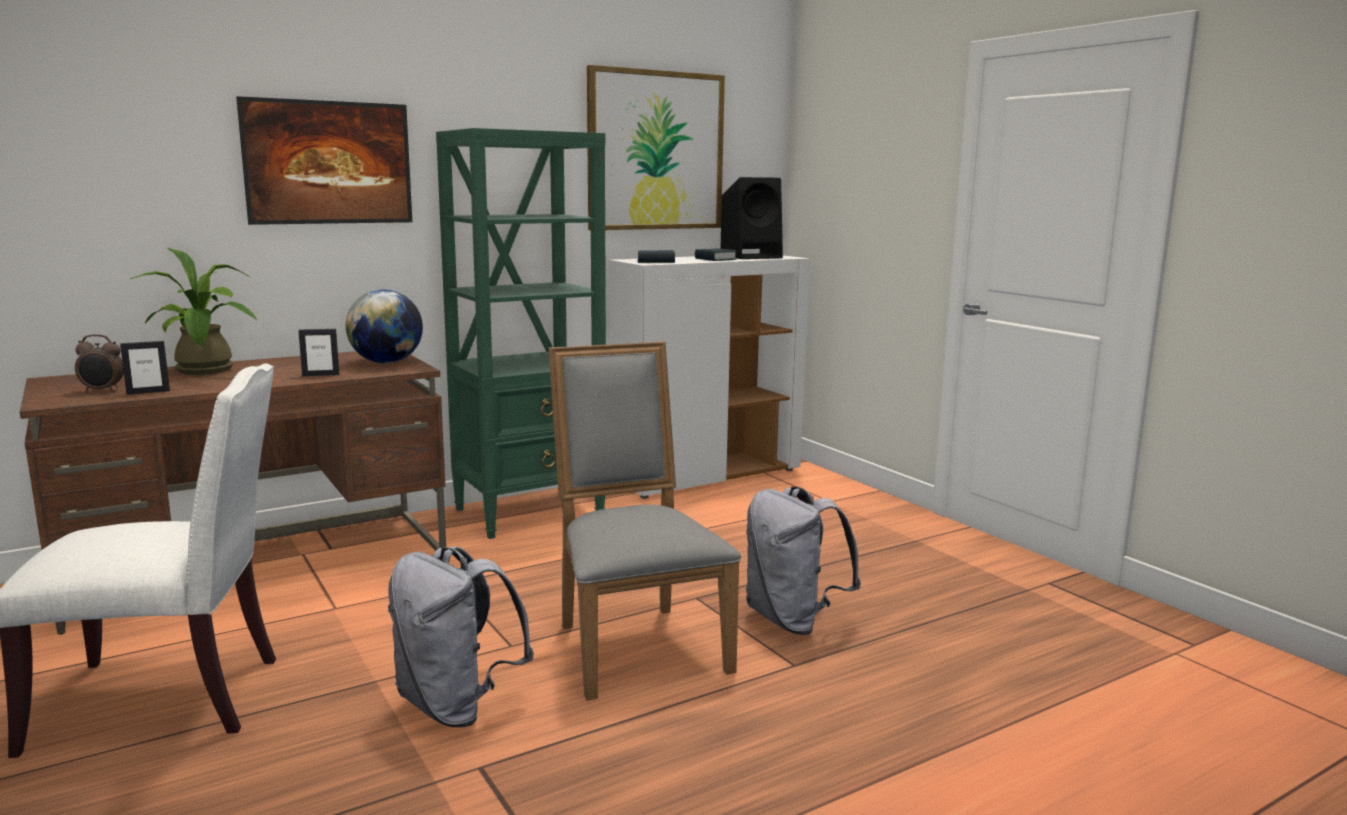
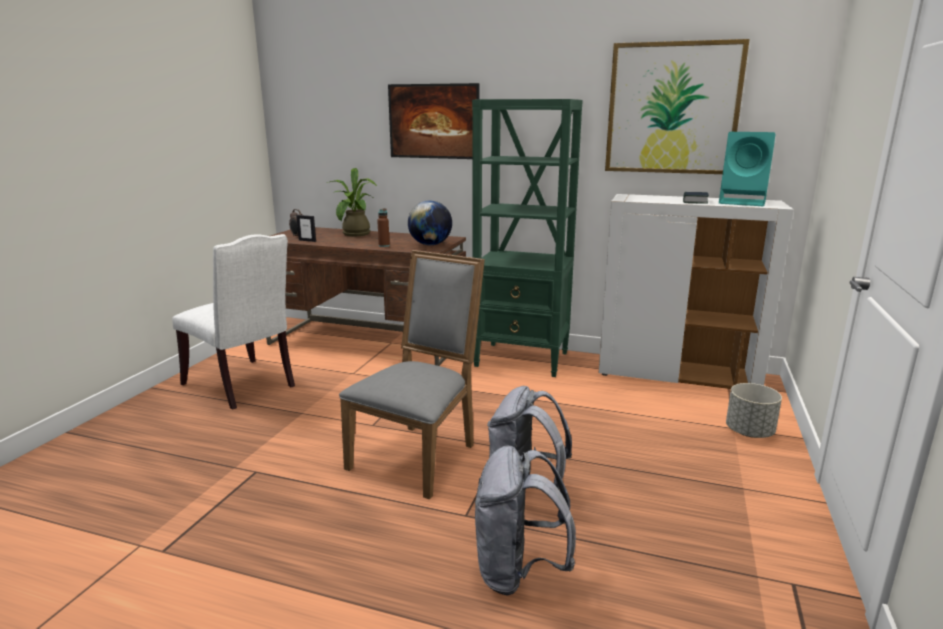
camera: 50 degrees right, 5 degrees up
picture frame [298,329,340,376] -> brown bottle [377,208,390,247]
grey backpack [388,546,534,727] -> grey backpack moved to [475,446,576,596]
book [637,250,675,263] -> none
black speaker [721,177,783,259] -> turquoise speaker [719,132,775,206]
none -> grey planter [726,383,782,438]

